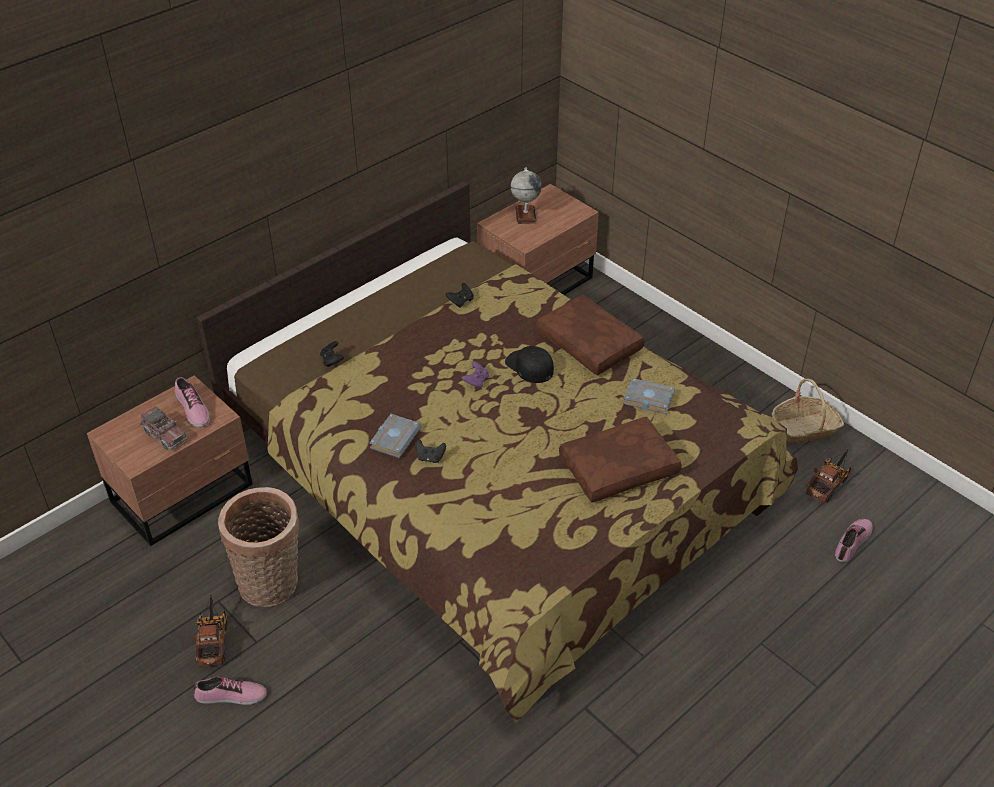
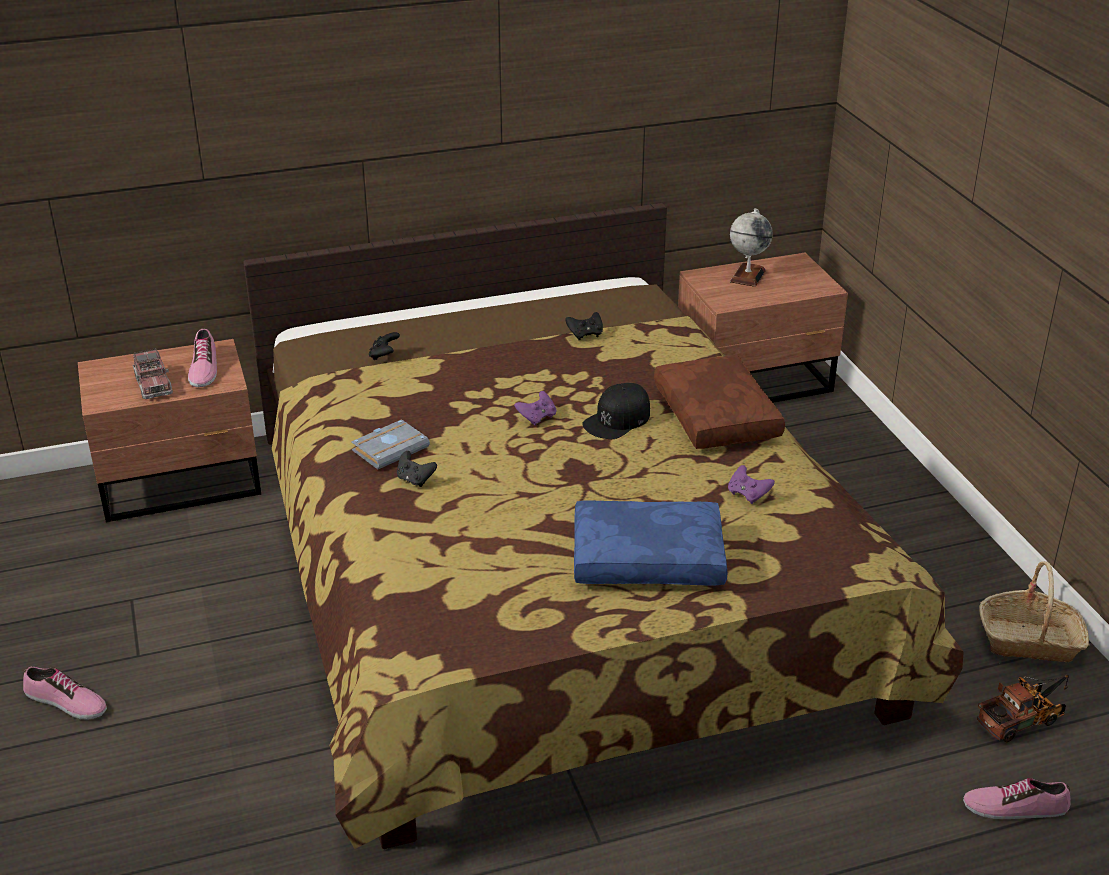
camera: 25 degrees right, 10 degrees down
toy truck [192,595,227,667] -> none
basket [218,487,299,607] -> none
black cap [505,346,554,383] -> black cap turned 120 degrees counterclockwise [582,383,650,439]
brown pillow [559,417,682,503] -> blue pillow [574,500,728,585]
grey book [624,378,675,414] -> purple game controller [728,465,775,504]
shoe [835,519,873,562] -> shoe turned 150 degrees counterclockwise [963,778,1071,819]

